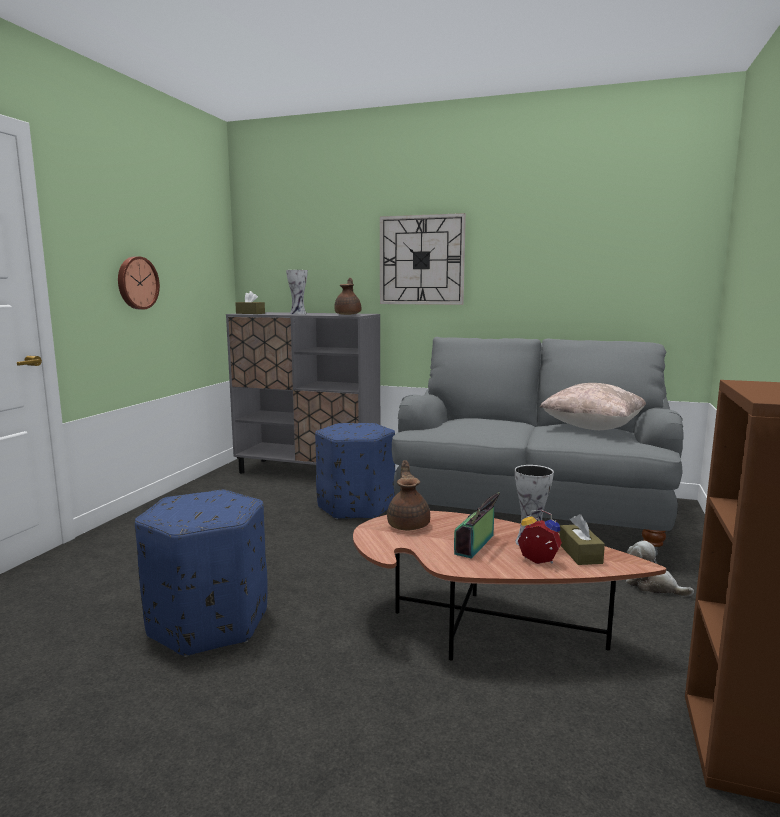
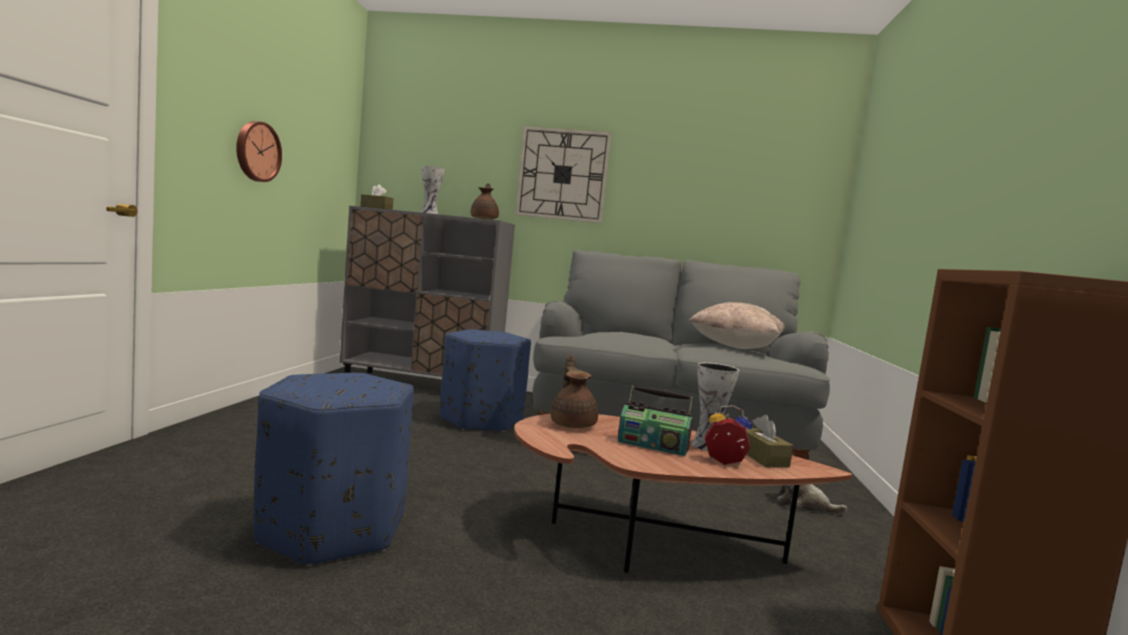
camera: 10 degrees left, 5 degrees down
radio [454,492,500,559] -> radio turned 90 degrees counterclockwise [618,386,693,456]

